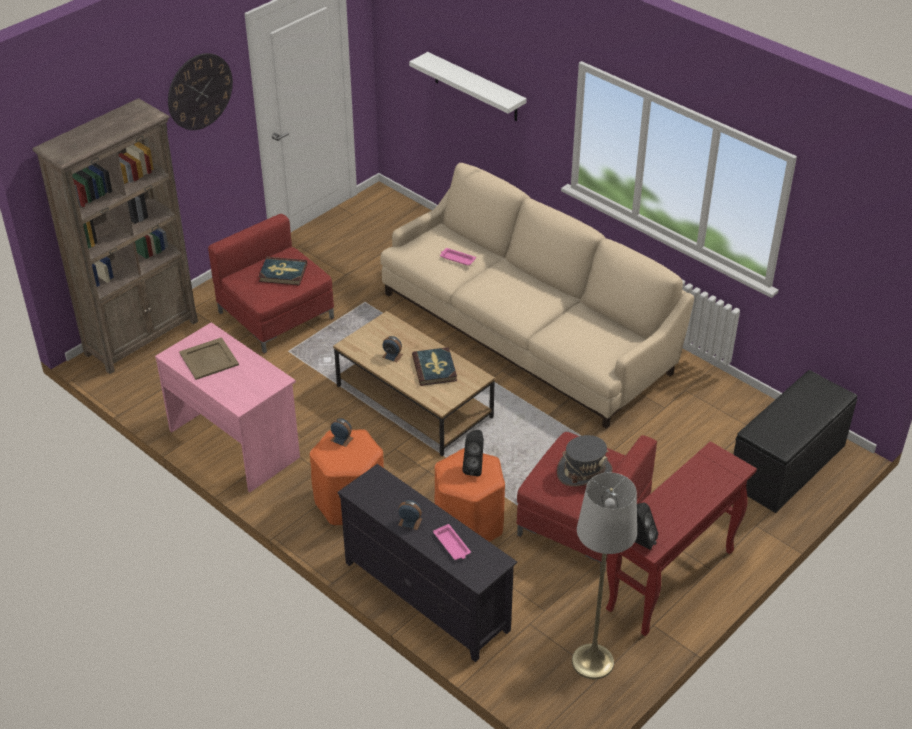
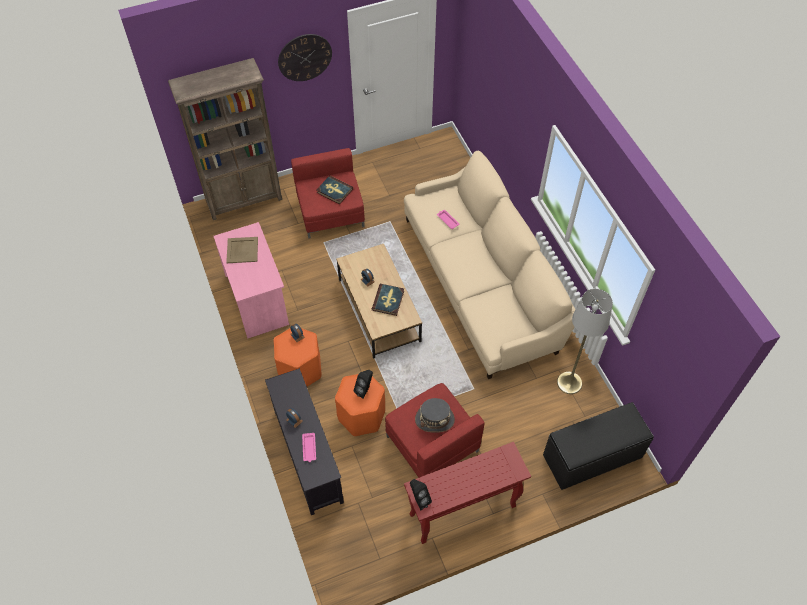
camera: 25 degrees right, 15 degrees up
white shelf [409,52,527,121] -> none
grey floor lamp [572,472,637,679] -> grey floor lamp moved to [557,289,613,394]

